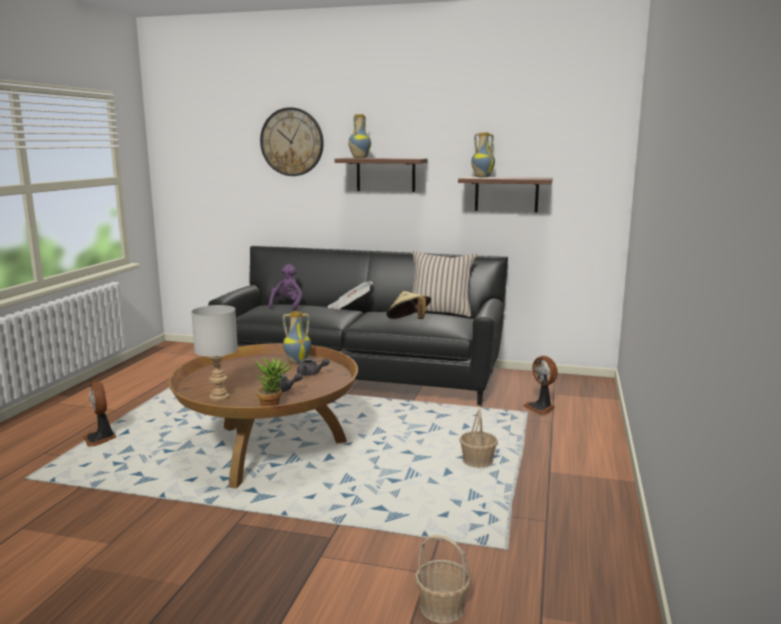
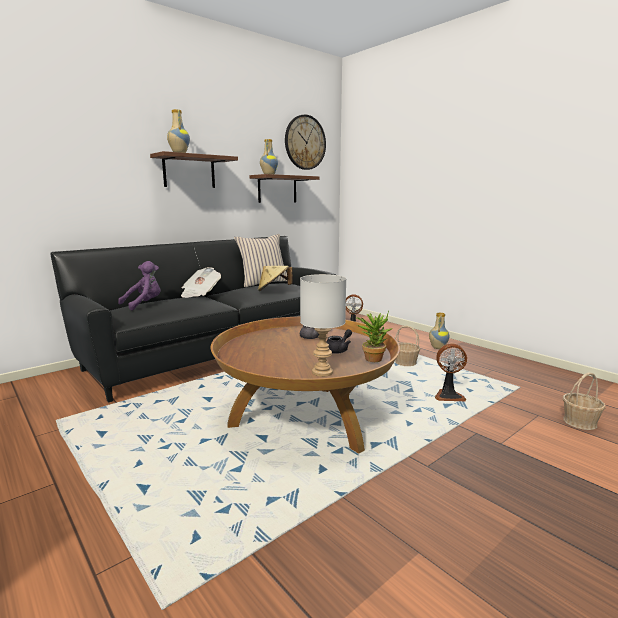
camera: 55 degrees left, 0 degrees up
fan [83,381,116,447] -> fan moved to [435,344,467,401]
wall clock [260,107,324,176] -> wall clock moved to [285,114,326,170]
purple plush toy [268,264,302,311] -> purple plush toy turned 90 degrees clockwise [118,261,161,310]
vase [283,311,311,364] -> vase moved to [429,313,449,349]

